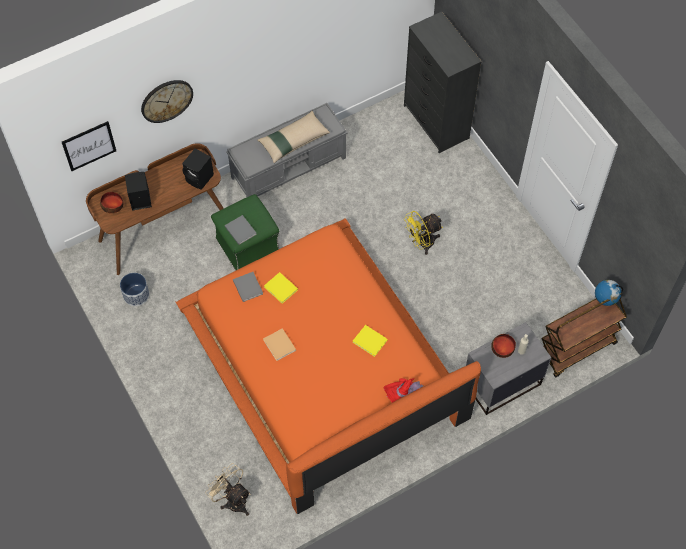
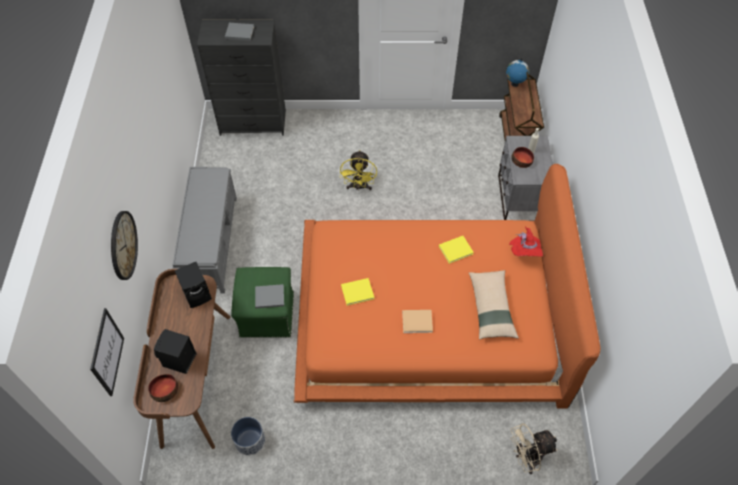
camera: 60 degrees left, 5 degrees down
grey book [233,272,263,302] -> grey book moved to [225,23,254,41]
beige pillow [257,111,330,163] -> beige pillow moved to [469,270,519,340]

